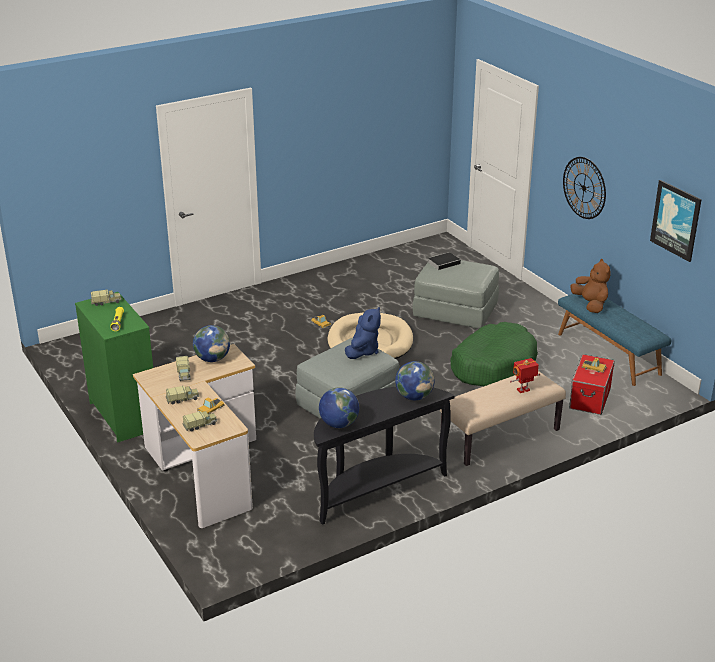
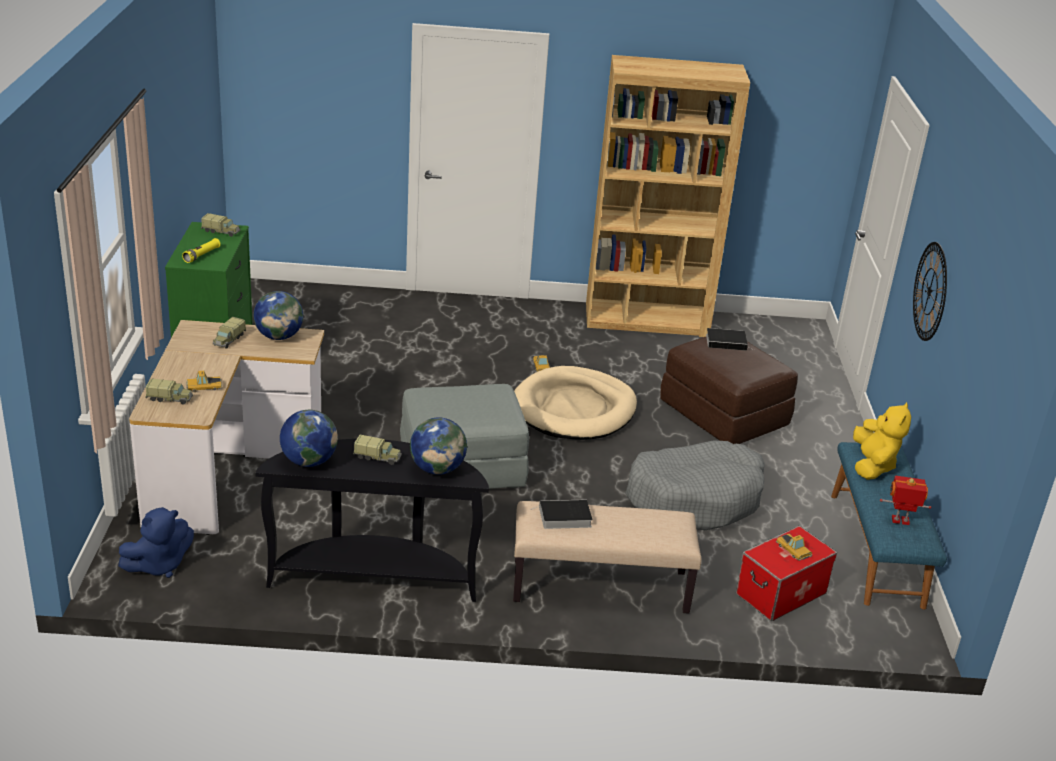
camera: 30 degrees right, 0 degrees up
toy truck [166,386,199,404] -> toy truck moved to [353,435,402,465]
blue plush toy [345,307,381,359] -> blue plush toy moved to [118,507,194,578]
grey ottoman [412,256,499,329] -> brown ottoman [660,337,798,444]
green dog bed [450,322,538,386] -> grey dog bed [625,440,765,530]
toy robot [510,358,540,393] -> toy robot moved to [880,476,931,525]
brown plush toy [570,259,611,313] -> yellow plush toy [853,402,911,480]
picture [650,180,702,262] -> none
none -> book [531,499,593,529]
none -> brown bookcase [586,55,750,337]

